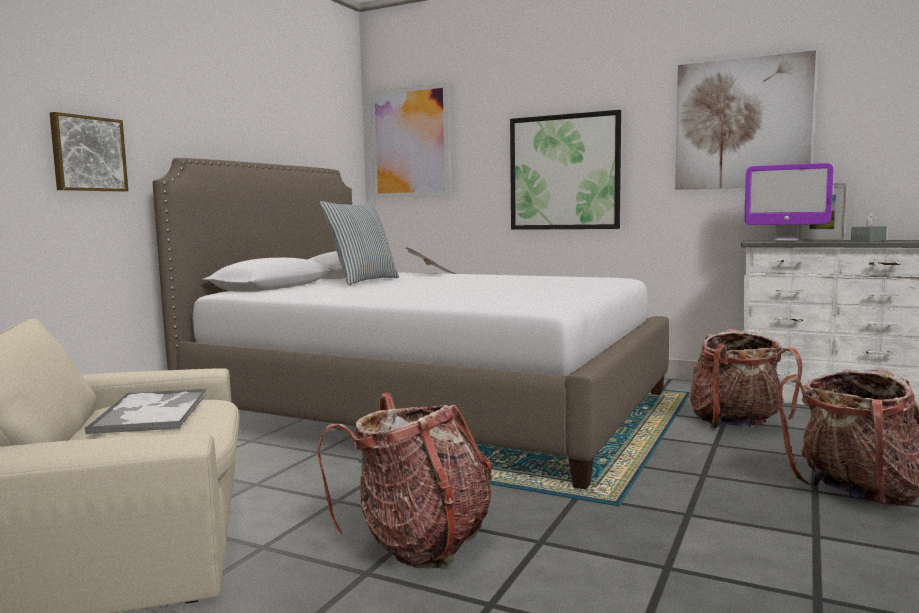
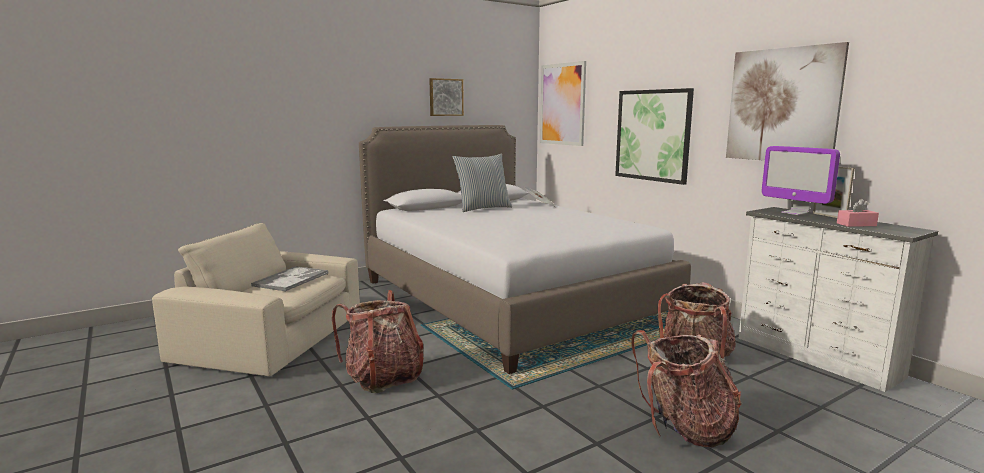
camera: 30 degrees right, 5 degrees up
picture [50,112,128,192] -> picture moved to [429,78,464,116]
grey tissue box [851,212,887,242] -> pink tissue box [837,199,879,227]

